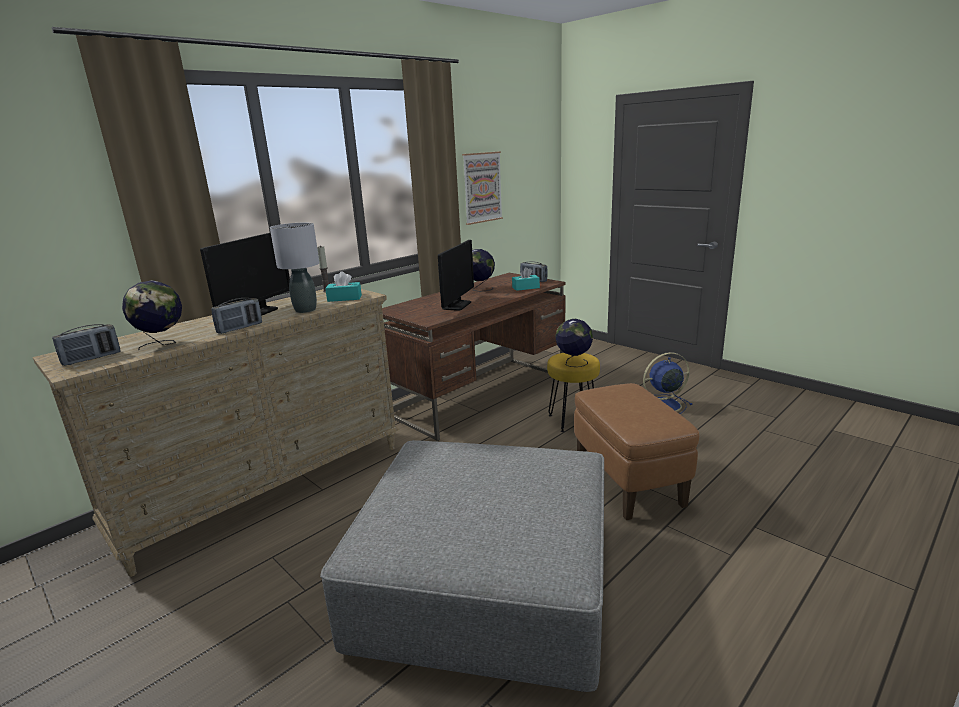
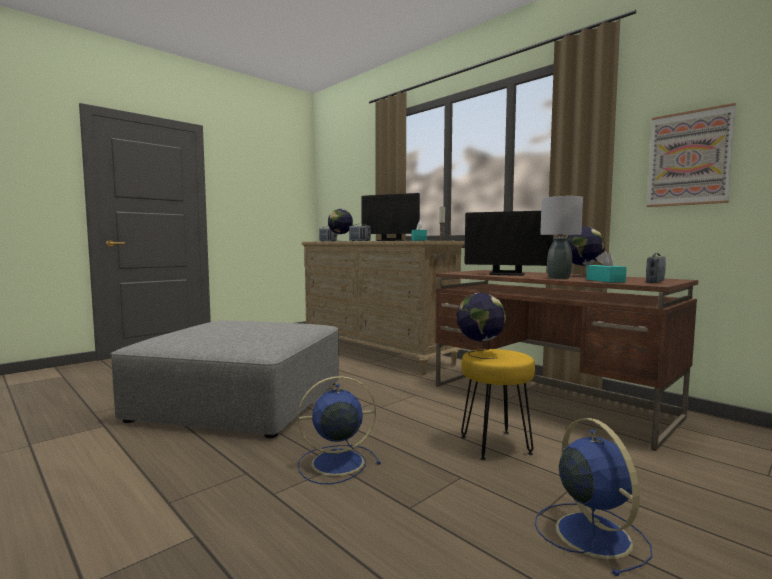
camera: 90 degrees right, 15 degrees down
grey table lamp [270,223,319,313] -> grey table lamp moved to [540,196,583,279]
brown ottoman [574,383,699,520] -> blue fan [298,376,381,484]

